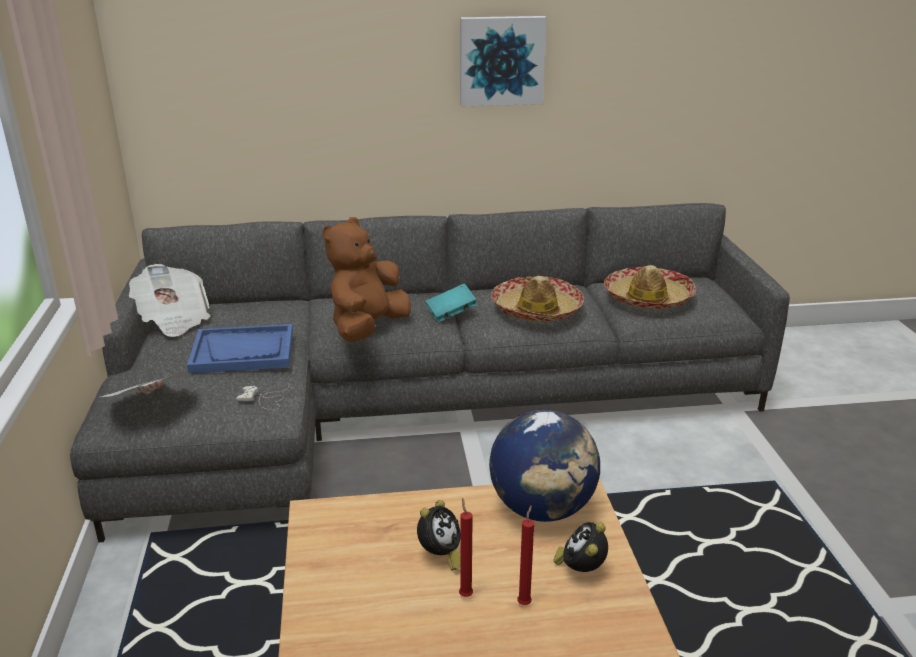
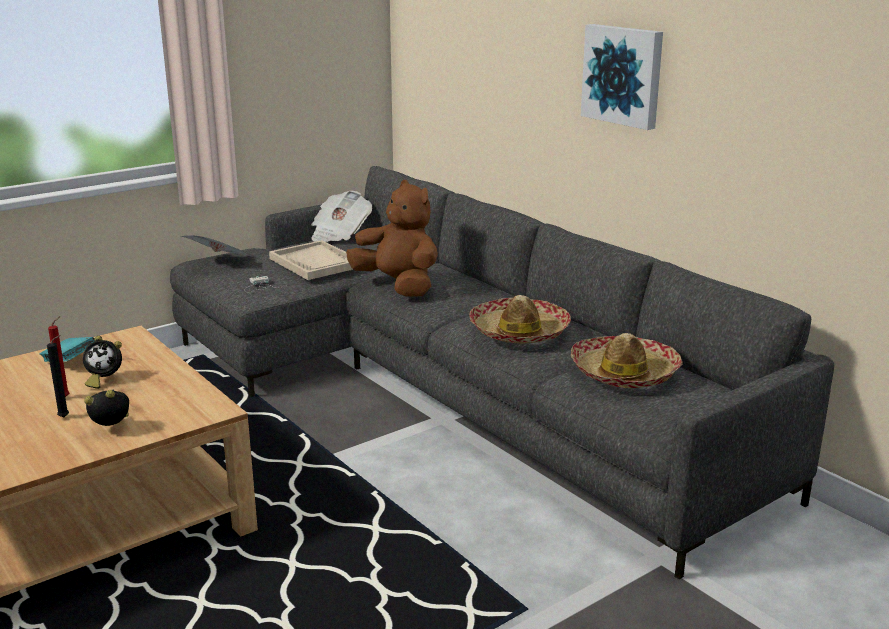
camera: 60 degrees right, 5 degrees down
blue tray [187,324,293,373] -> beige tray [269,240,353,280]
brown plush toy [323,217,411,342] -> brown plush toy turned 45 degrees clockwise [346,180,438,297]
turquoise book [426,284,477,322] -> turquoise book moved to [40,337,95,362]
globe [489,410,600,522] -> none
red candle [517,506,534,605] -> black candle [47,335,69,418]

